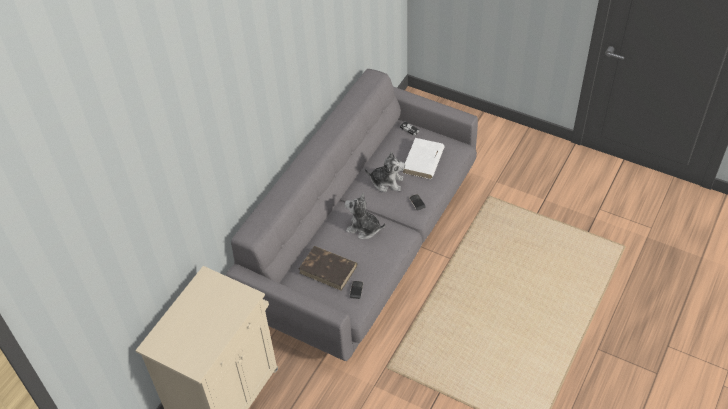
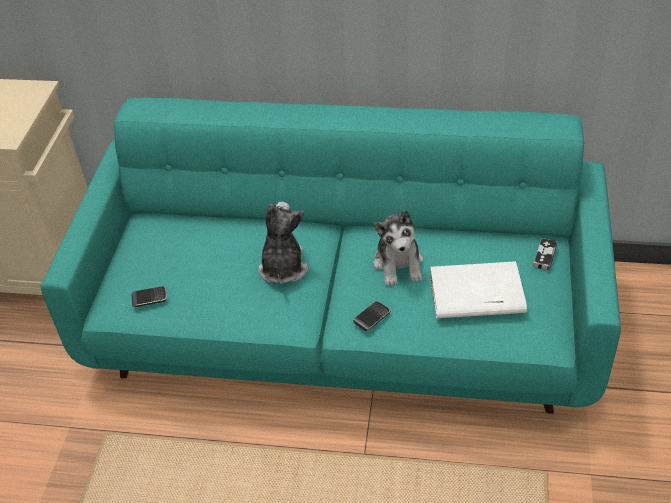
camera: 70 degrees right, 5 degrees down
grey sofa [226,69,478,361] -> turquoise sofa [41,98,621,414]
brown book [299,246,357,291] -> none

